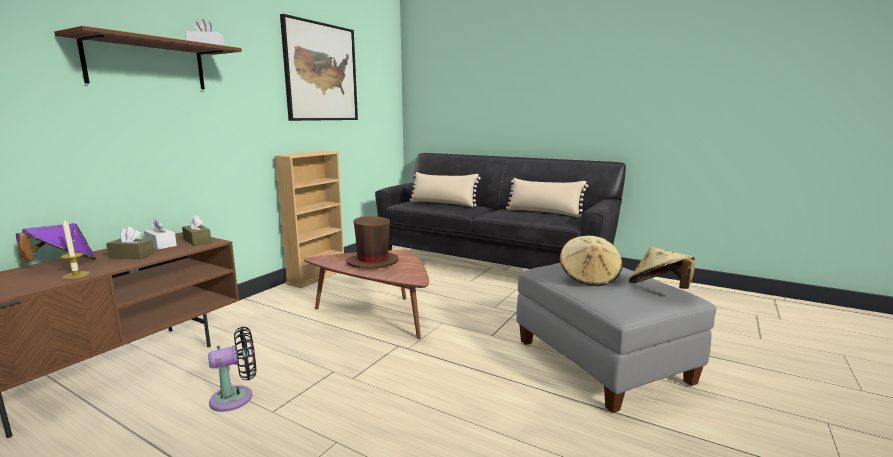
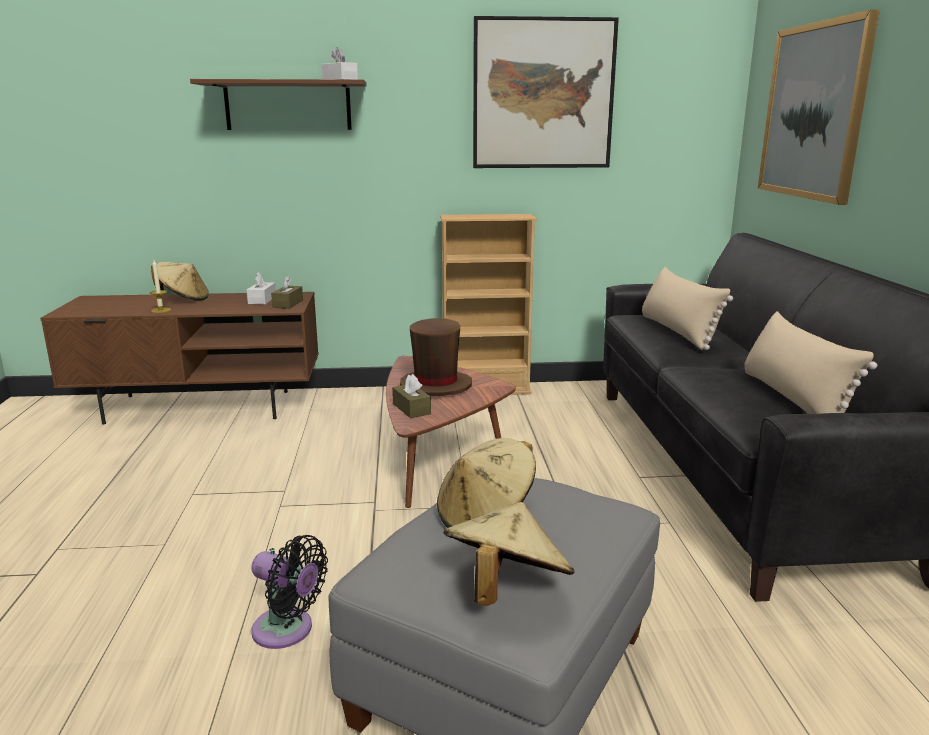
camera: 55 degrees right, 5 degrees up
purple hat [16,223,96,262] -> beige hat [151,262,209,301]
brown tissue box [106,227,154,259] -> brown tissue box moved to [392,374,431,418]
black fan [208,327,256,412] -> black fan moved to [251,535,328,649]
none -> picture [758,10,880,205]

